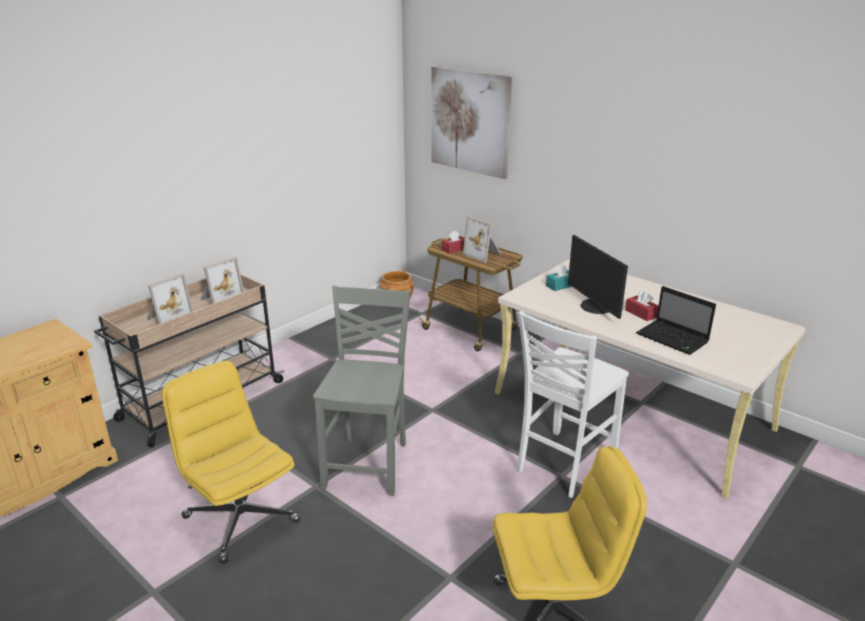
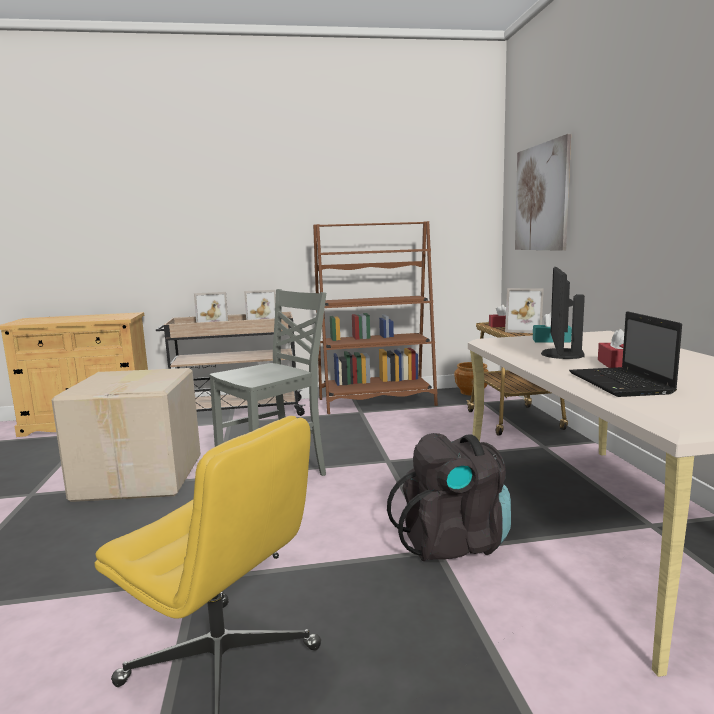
camera: 40 degrees right, 15 degrees down
yellow office chair [162,361,301,564] -> cardboard box [51,368,201,502]
picture frame [463,216,501,263] -> picture frame turned 60 degrees counterclockwise [505,288,544,333]
white chair [517,311,629,498] -> black backpack [387,433,511,561]
none -> brown bookcase [313,221,438,414]

